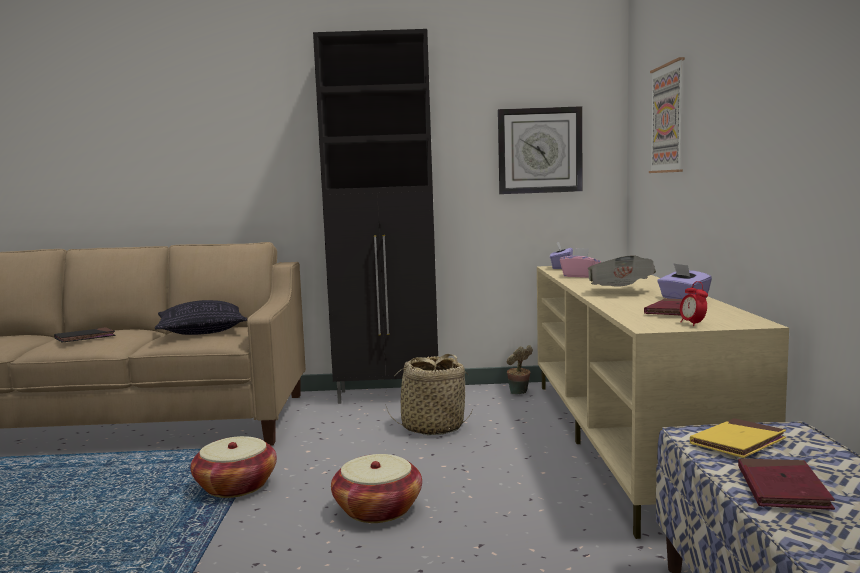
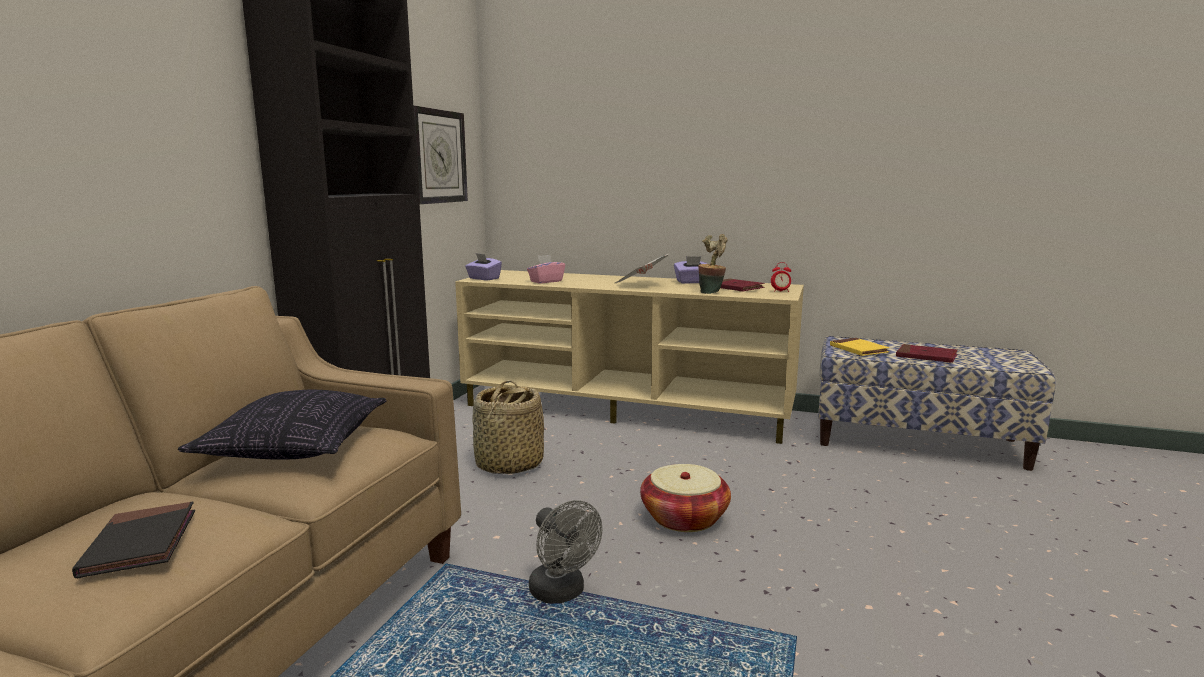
camera: 70 degrees left, 5 degrees up
basket [190,436,277,498] -> grey fan [529,500,602,603]
potted plant [507,345,533,394] -> potted plant moved to [698,234,727,294]
picture [649,57,685,173] -> none

